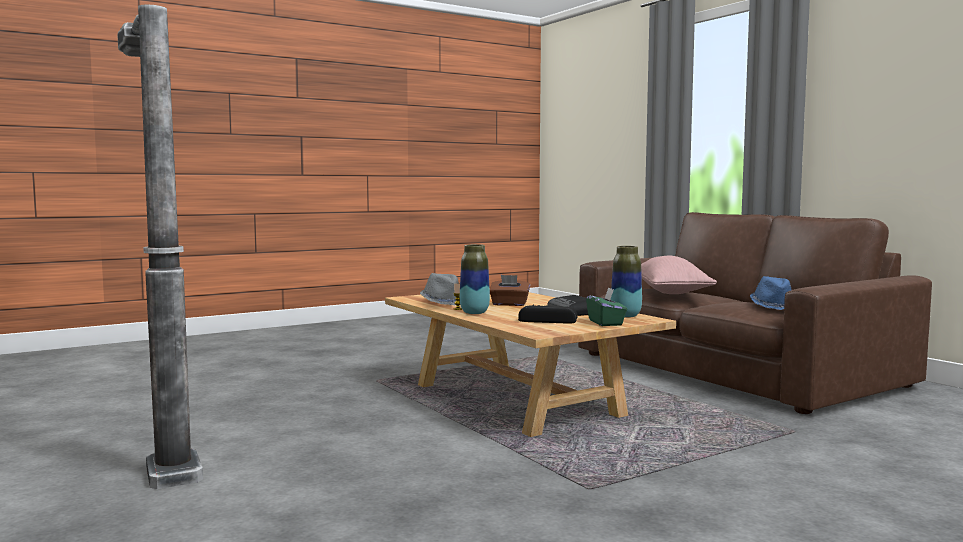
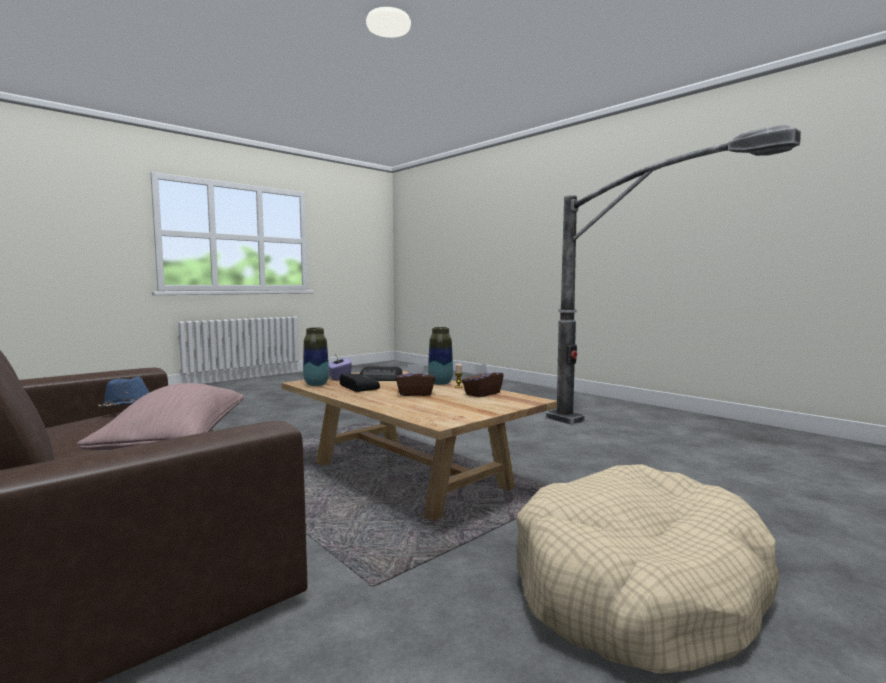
camera: 170 degrees right, 0 degrees up
grey hat [420,273,459,305] -> brown tissue box [462,364,504,397]
green tissue box [586,287,627,326] -> purple tissue box [329,354,352,381]
none -> beige dog bed [516,464,780,674]

